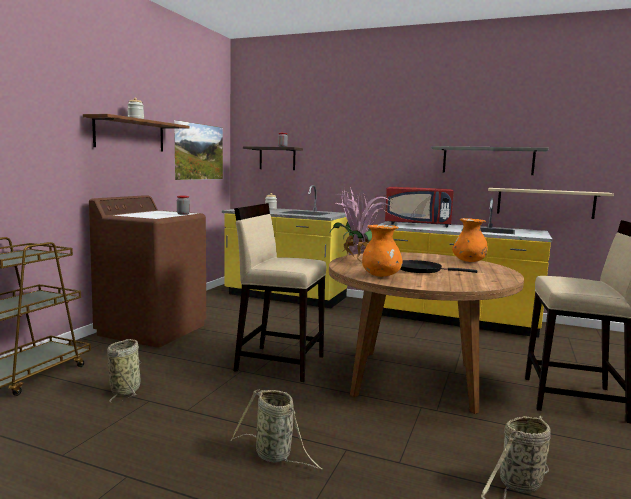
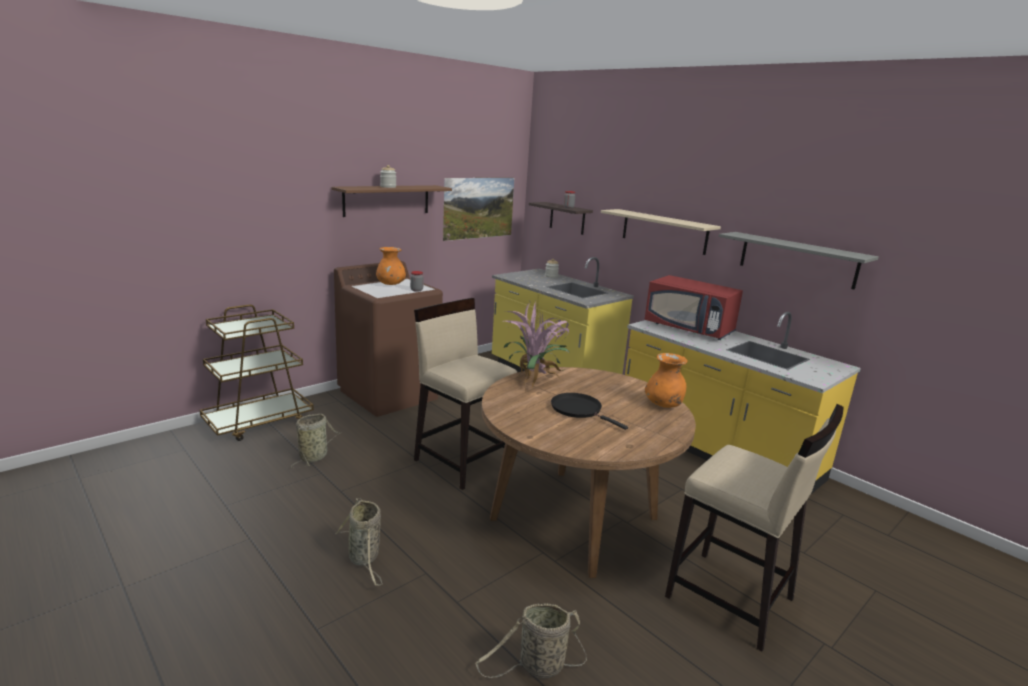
camera: 25 degrees right, 10 degrees up
orange vase [362,225,403,277] -> orange vase moved to [376,247,406,285]
beige shelf [488,188,614,219] -> beige shelf moved to [601,209,721,255]

